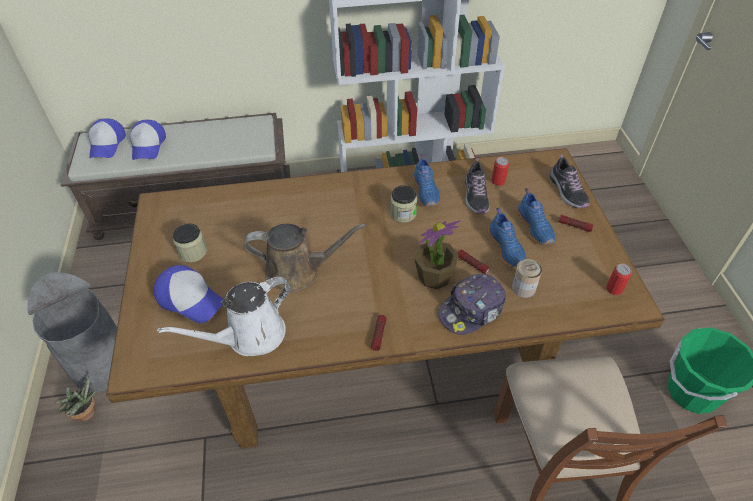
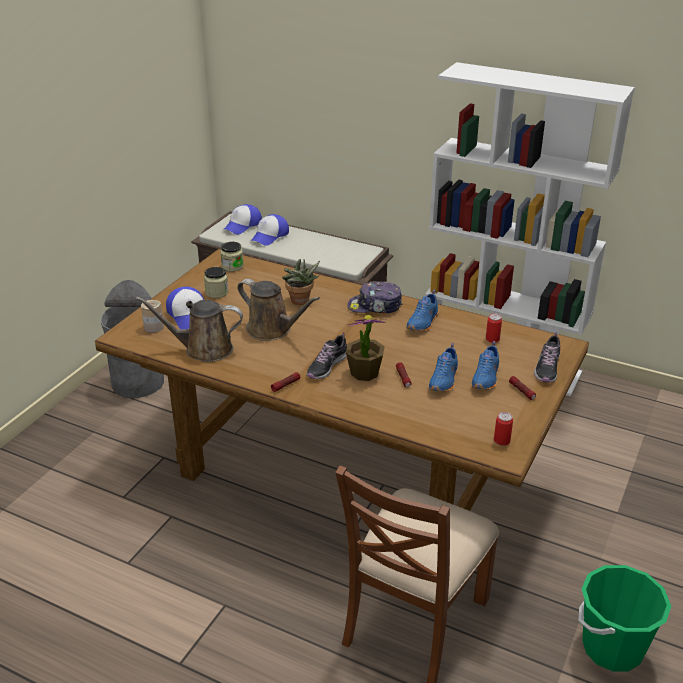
camera: 35 degrees right, 15 degrees down
potted plant [55,376,97,422] -> potted plant moved to [282,259,320,305]
white watering can [157,277,291,356] -> brown watering can [136,297,243,362]
jar [390,185,417,223] -> jar moved to [220,242,244,272]
cap [438,274,506,335] -> cap moved to [348,281,402,313]
shoe [465,158,489,214] -> shoe moved to [307,332,347,379]
can [512,259,542,298] -> can moved to [141,300,164,333]

